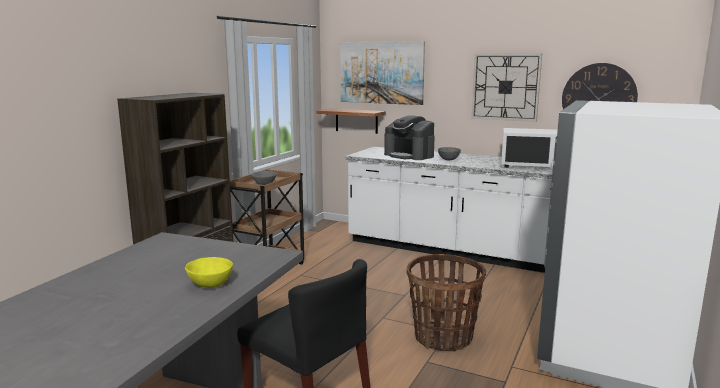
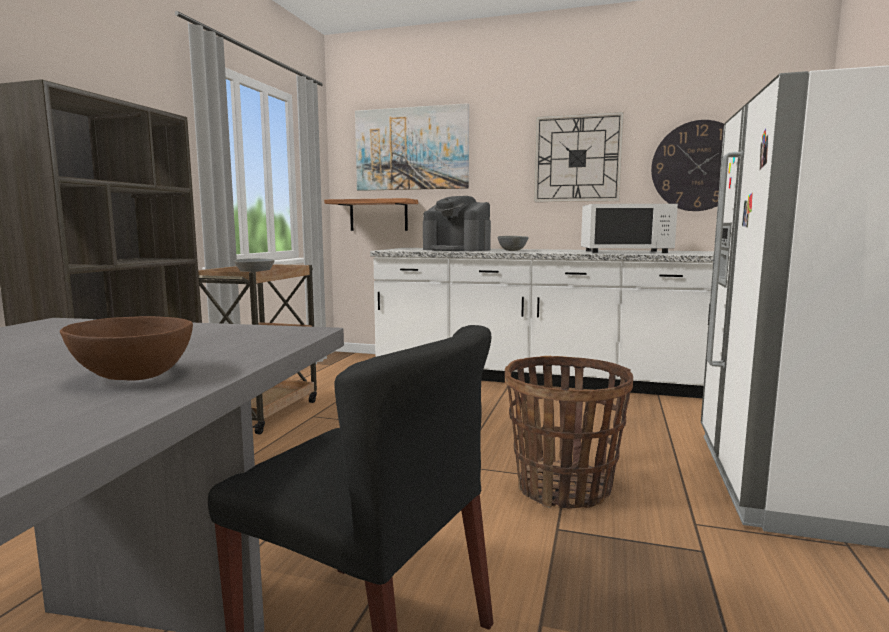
camera: 10 degrees left, 5 degrees down
yellow bowl [185,257,233,288] -> brown bowl [60,316,193,380]

